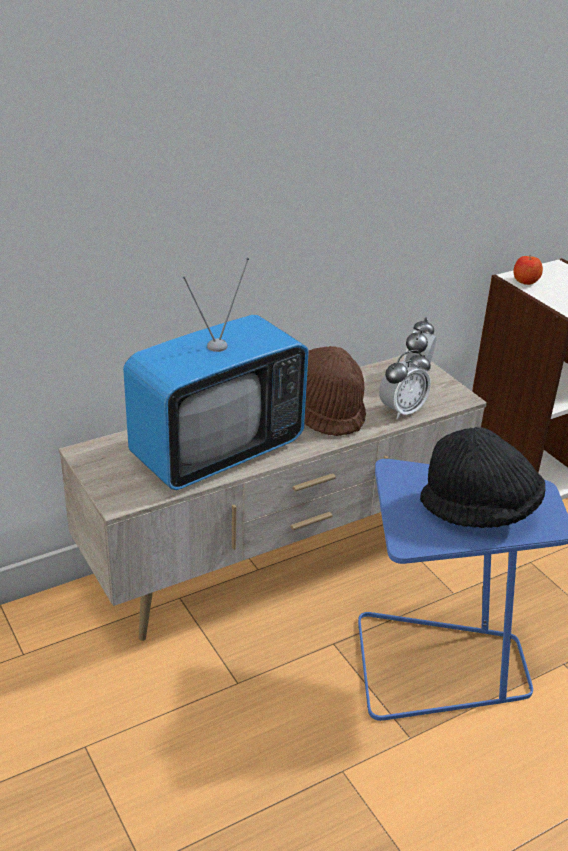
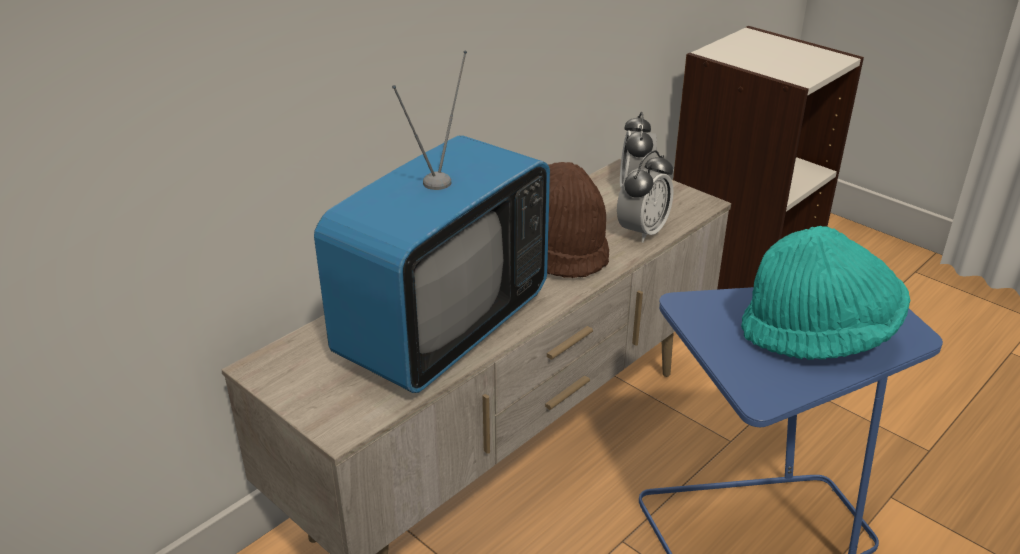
camera: 15 degrees left, 0 degrees up
black hat [420,427,546,528] -> turquoise hat [741,226,910,360]
apple [513,256,543,285] -> none

